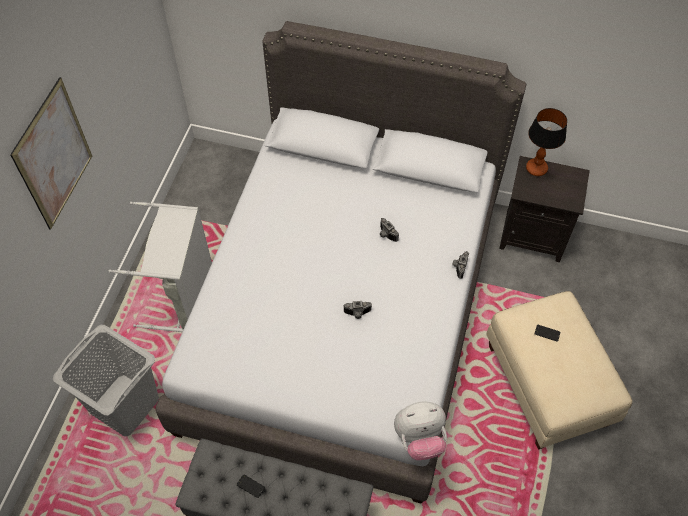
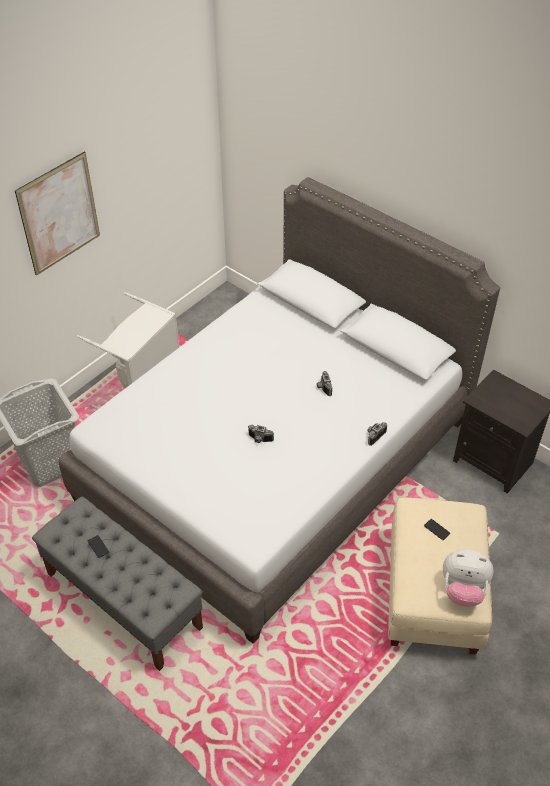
camera: 25 degrees right, 10 degrees down
plush toy [394,402,447,460] -> plush toy moved to [443,549,494,607]
table lamp [526,108,567,176] -> none

